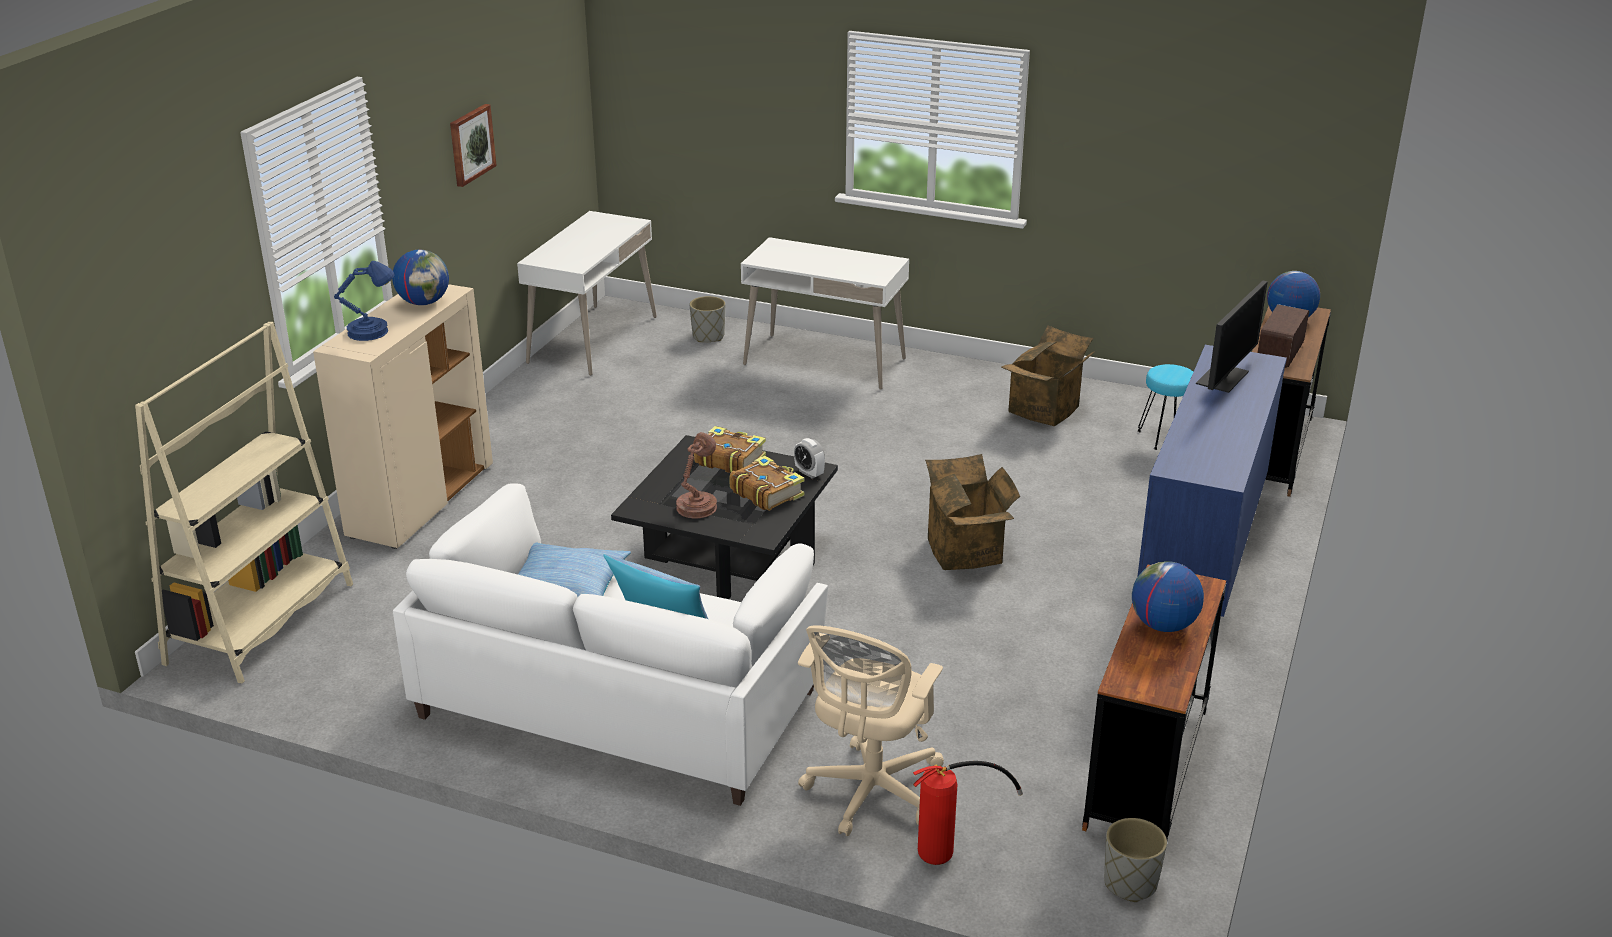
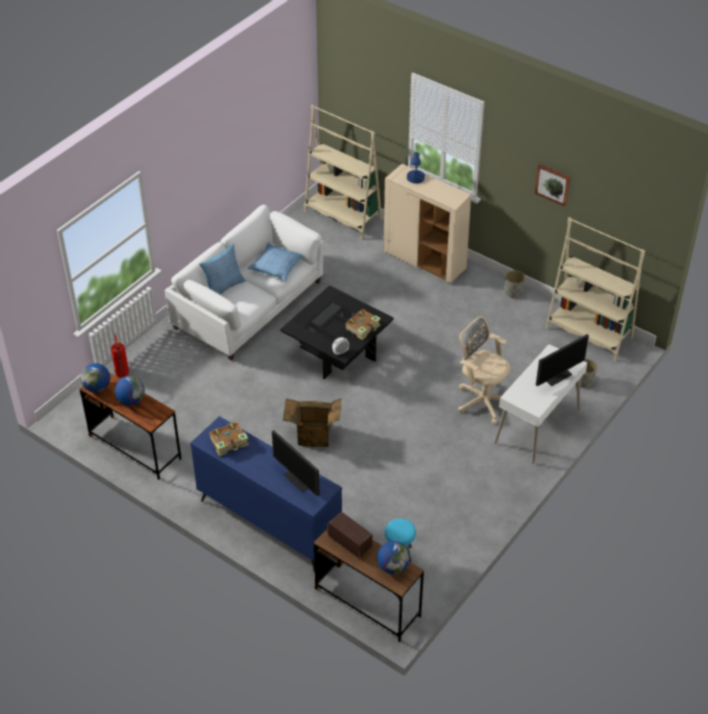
camera: 105 degrees right, 15 degrees up
globe [392,250,449,305] -> globe moved to [81,363,110,392]
white desk [517,211,657,376] -> beige bookcase [546,217,645,361]
brown table lamp [676,432,717,519] -> none
book [729,456,804,511] -> book moved to [209,422,249,456]
beige office chair [798,625,944,836] -> beige office chair moved to [458,316,510,425]
cardboard box [1001,325,1095,426] -> none
grey planter [1104,818,1167,902] -> grey planter moved to [505,270,526,299]
none -> monitor [536,334,589,386]

